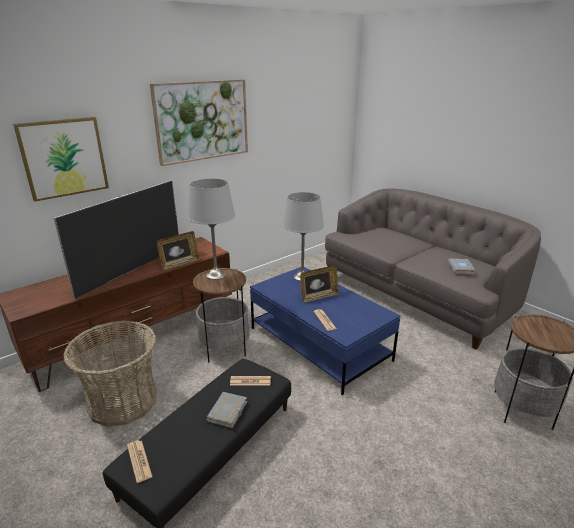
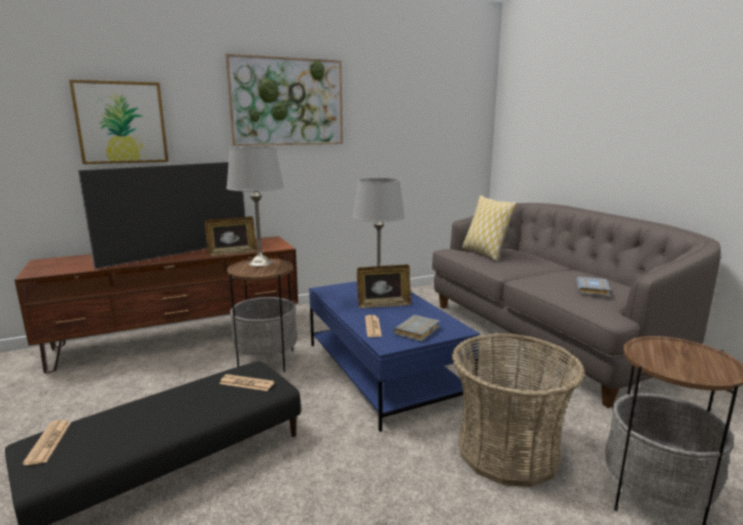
camera: 15 degrees right, 10 degrees down
basket [63,321,157,427] -> basket moved to [452,333,585,487]
grey book [206,392,247,428] -> grey book moved to [393,315,440,342]
none -> pillow [462,195,518,261]

